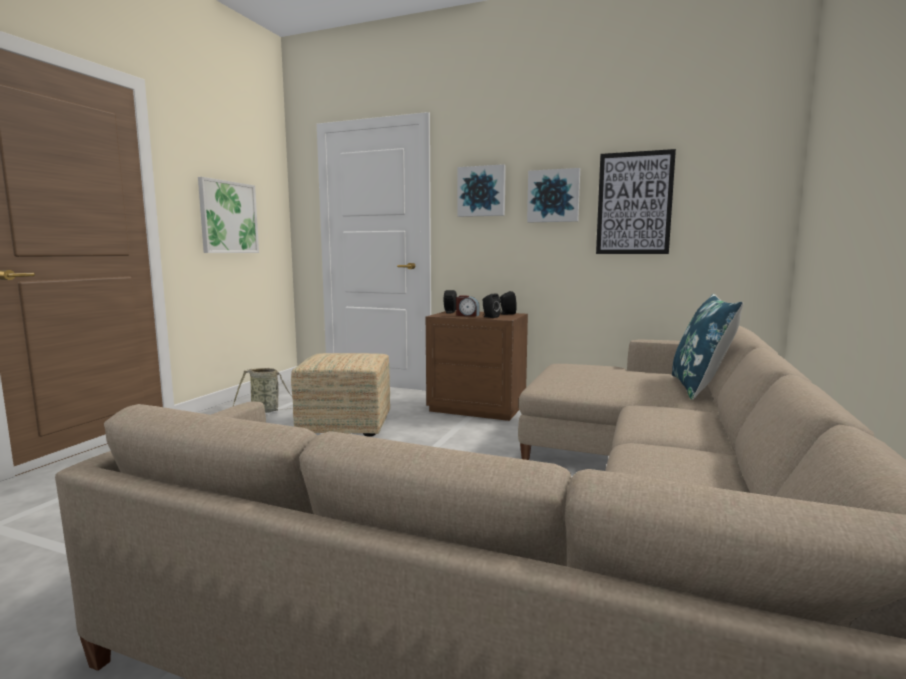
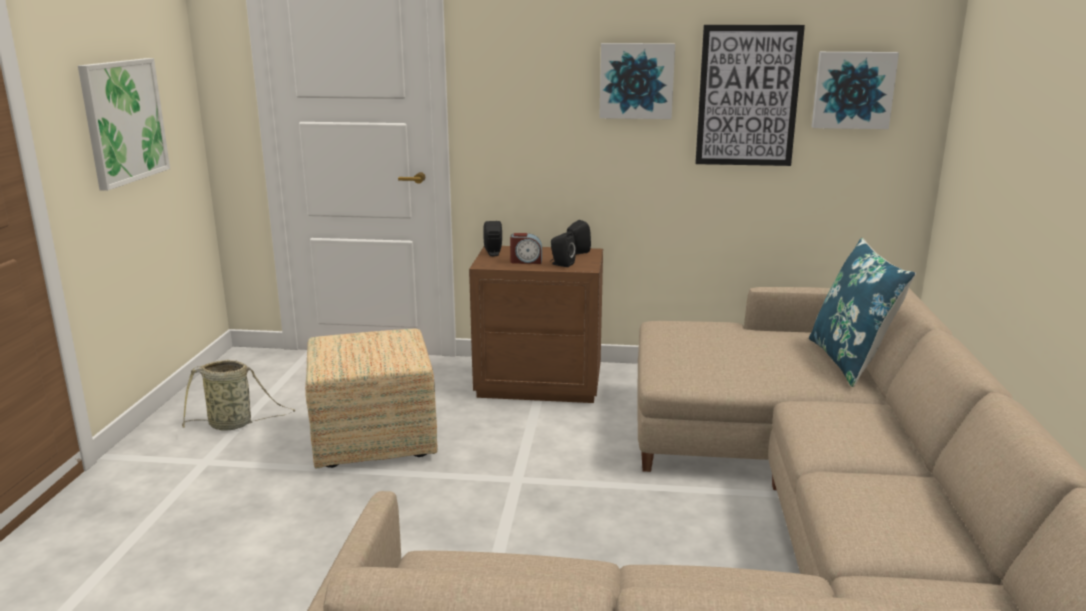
camera: 15 degrees left, 10 degrees up
picture [458,164,506,217] -> picture moved to [812,52,899,129]

